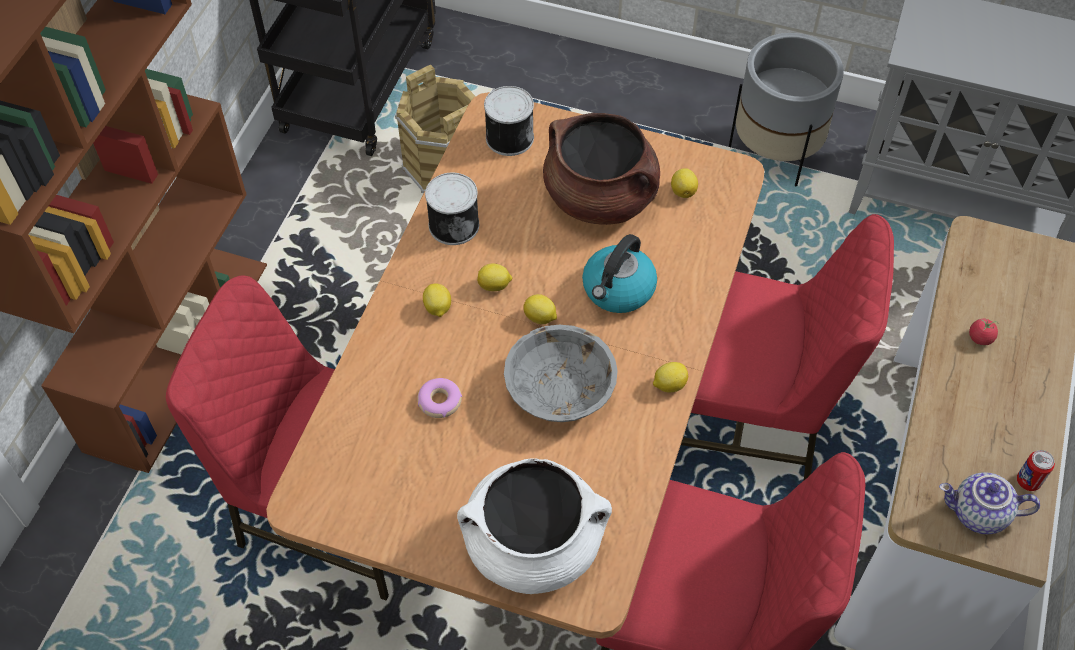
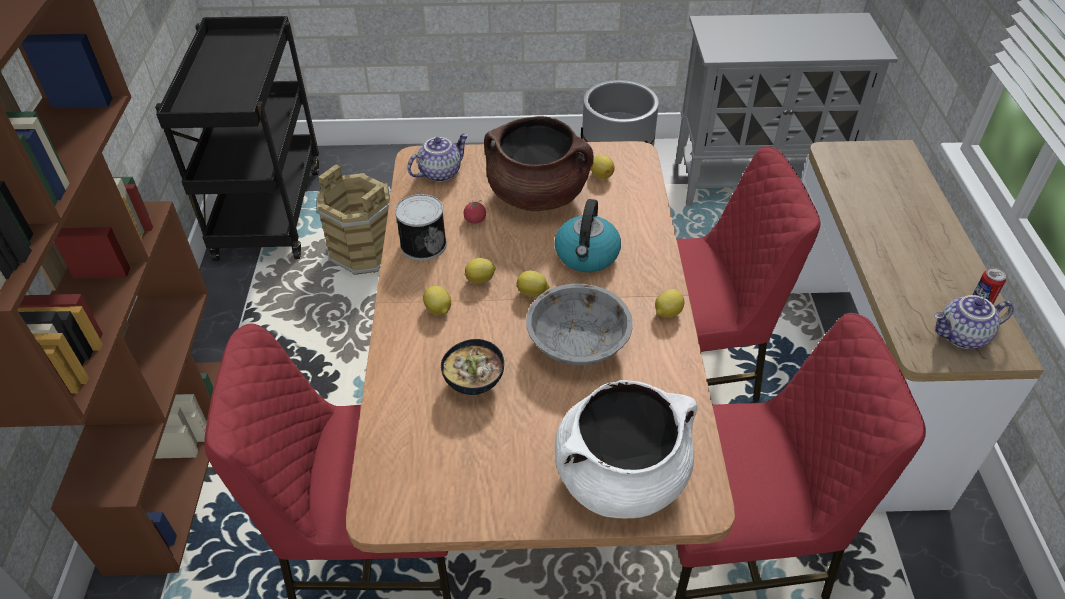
camera: 20 degrees left, 10 degrees down
donut [417,378,462,418] -> bowl [441,339,504,395]
can [484,86,534,156] -> teapot [407,134,469,182]
tomato [969,319,998,345] -> tomato moved to [464,200,486,224]

